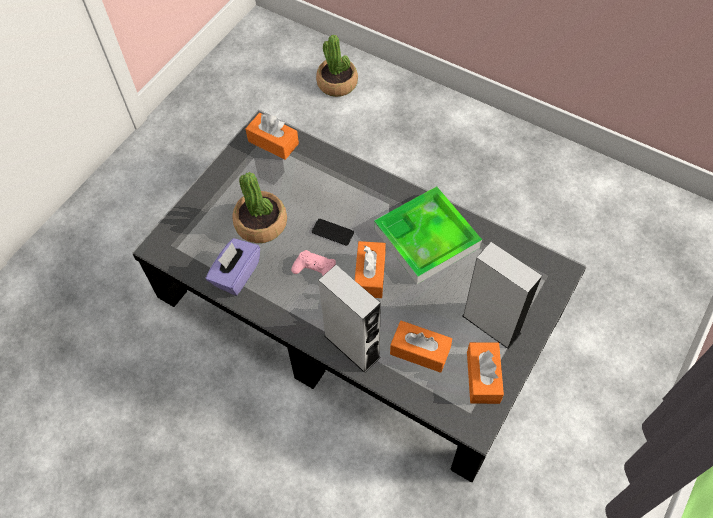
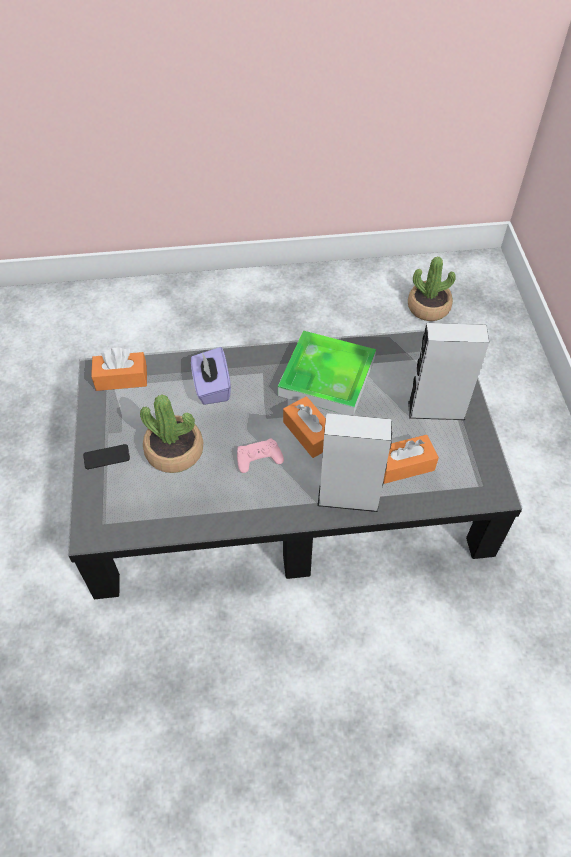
camera: 40 degrees left, 5 degrees down
purple tissue box [206,238,260,296] -> purple tissue box moved to [191,347,231,405]
phone [312,219,354,245] -> phone moved to [84,444,130,469]
potted plant [316,35,358,97] -> potted plant moved to [408,256,456,321]
orange tissue box [467,342,504,404] -> none

